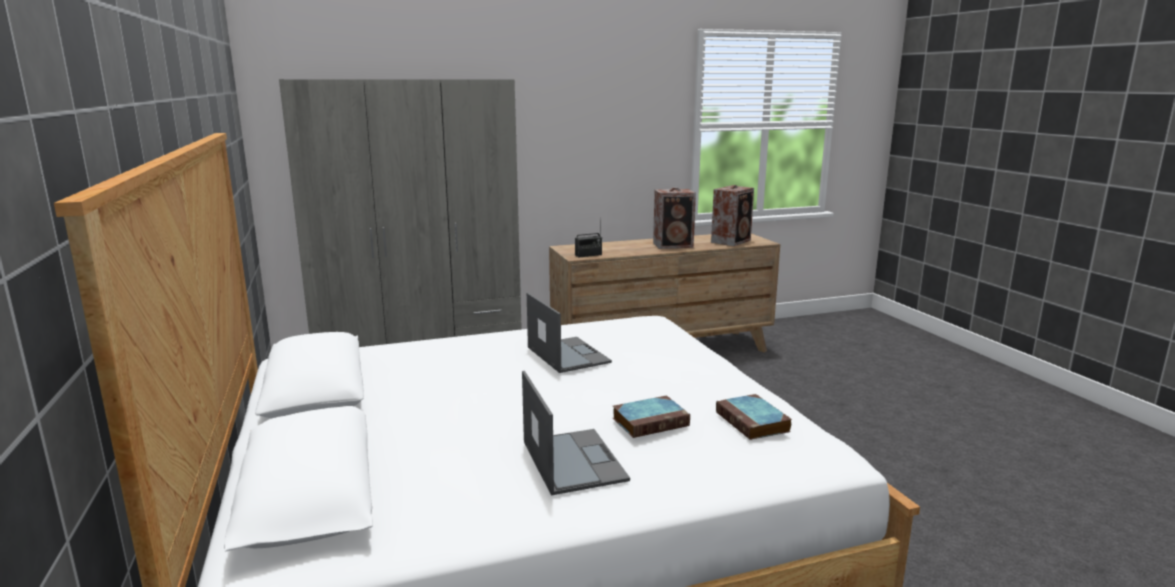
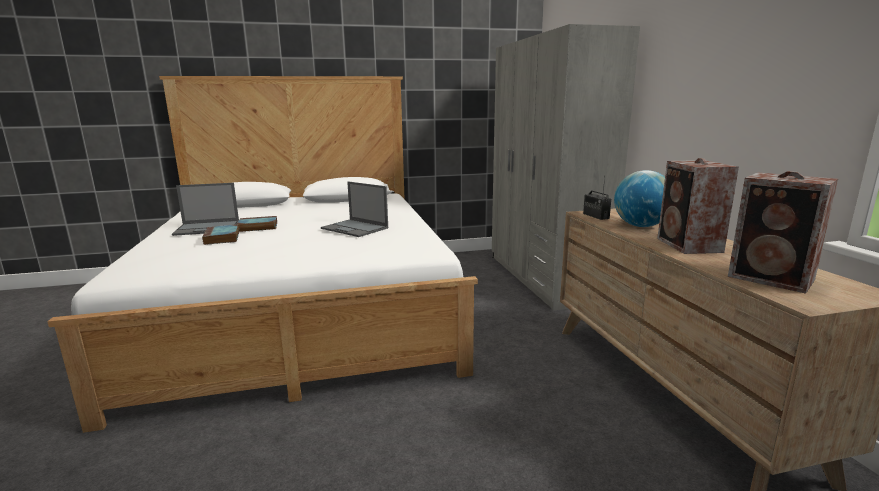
camera: 95 degrees right, 0 degrees up
laptop [527,293,612,373] -> laptop turned 60 degrees clockwise [321,181,388,237]
book [716,394,792,440] -> book moved to [237,216,277,232]
none -> globe [614,170,665,227]

